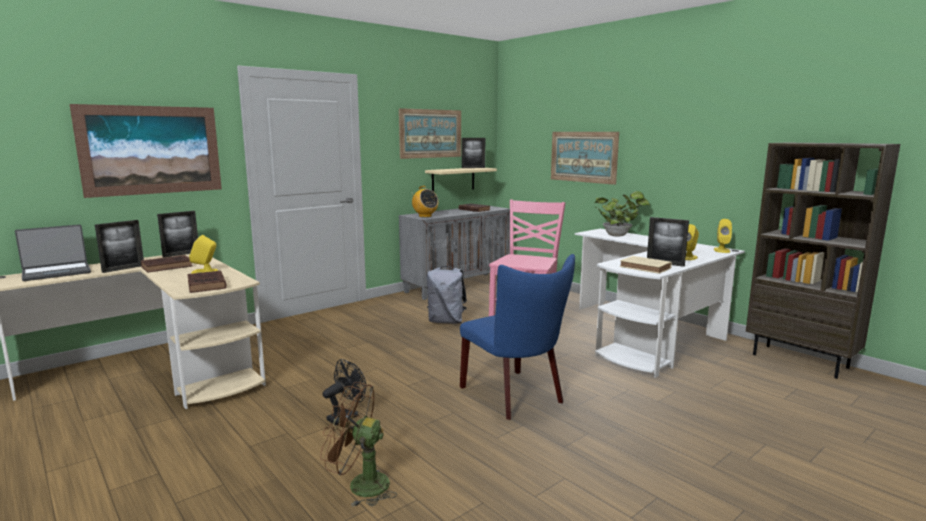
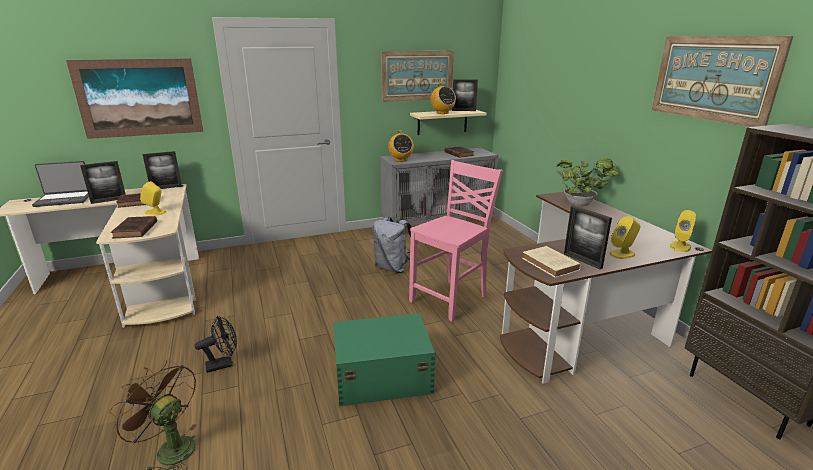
camera: 20 degrees right, 10 degrees up
blue chair [460,254,575,420] -> green storage box [333,313,435,406]
picture [551,132,619,185] -> picture moved to [652,36,793,127]
white desk [575,229,745,378] -> brown desk [500,192,712,384]
none -> radio [430,83,456,114]

